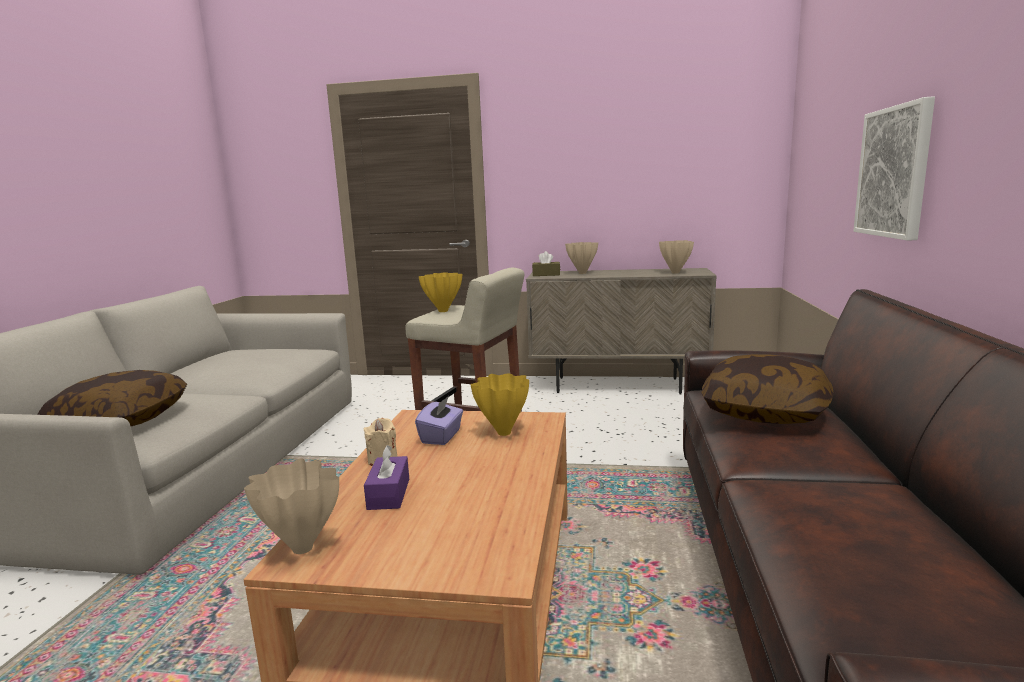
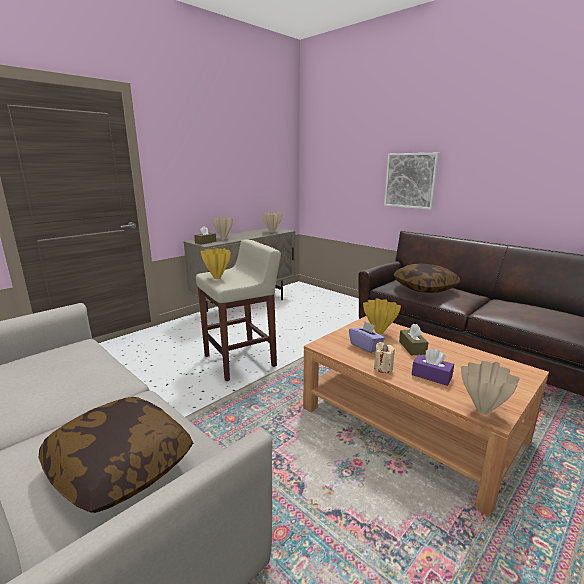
camera: 55 degrees left, 5 degrees up
none -> brown tissue box [399,324,428,355]

